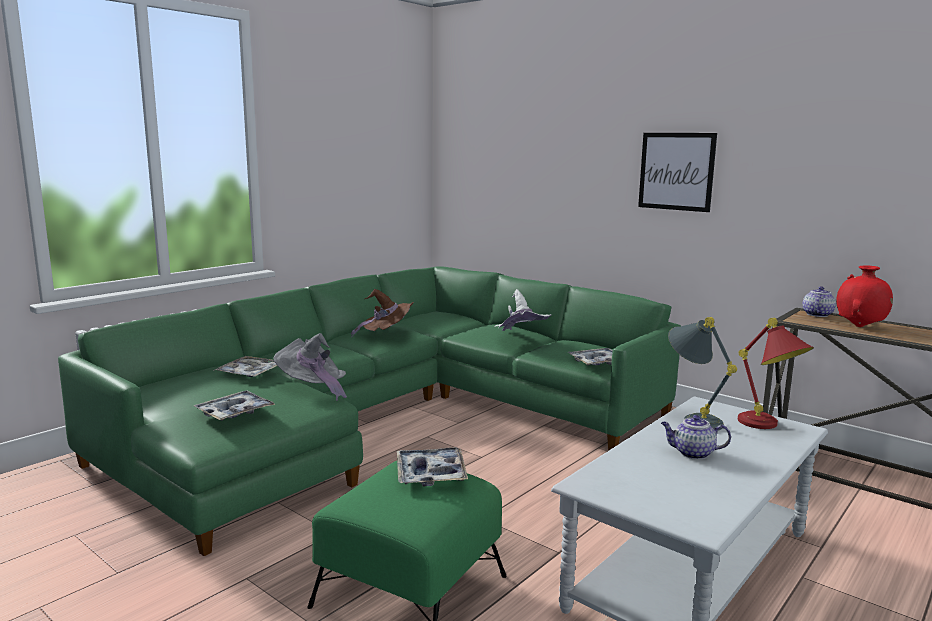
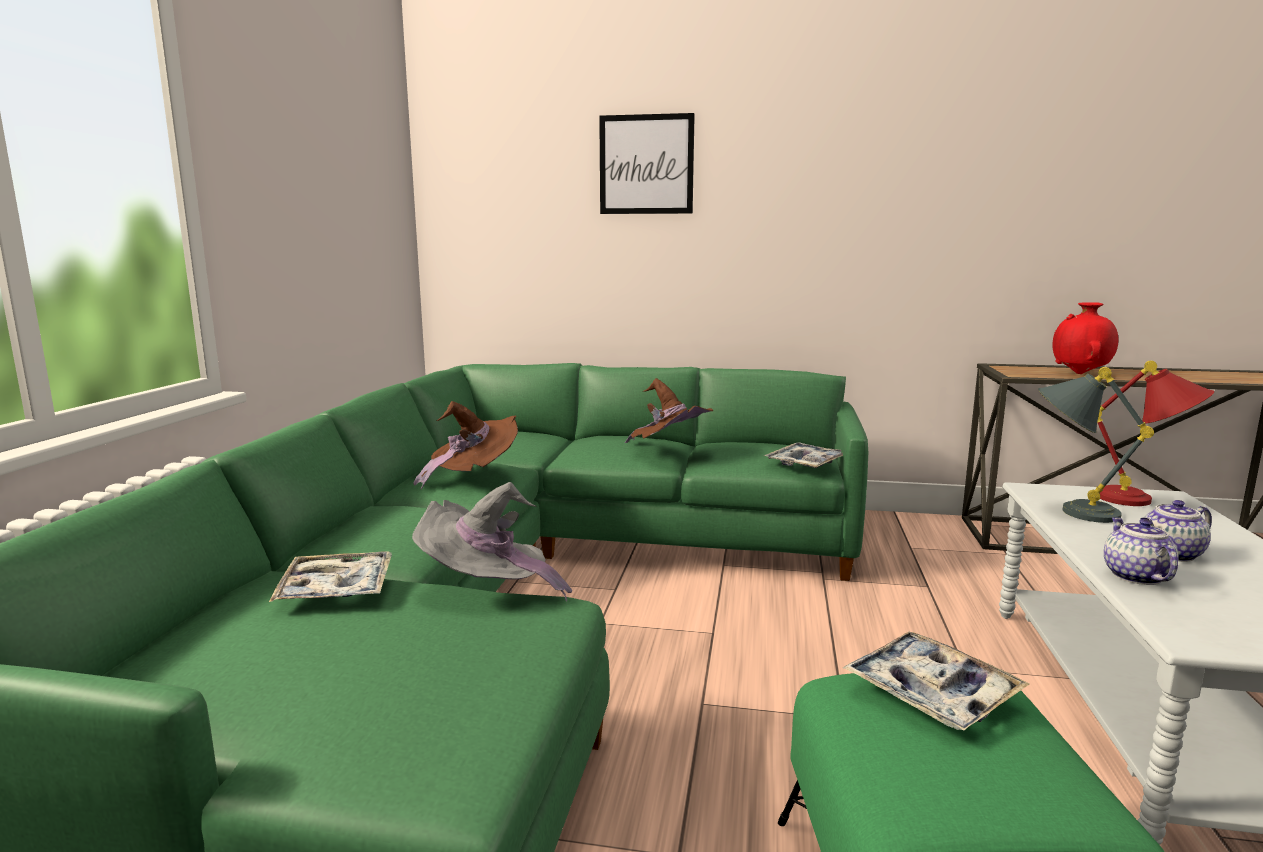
camera: 30 degrees left, 0 degrees up
tray [194,391,275,421] -> none
white hat [494,289,551,331] -> brown hat [625,378,713,443]
picture [638,133,717,212] -> picture moved to [599,113,695,214]
teapot [803,286,836,317] -> teapot moved to [1104,517,1179,585]

